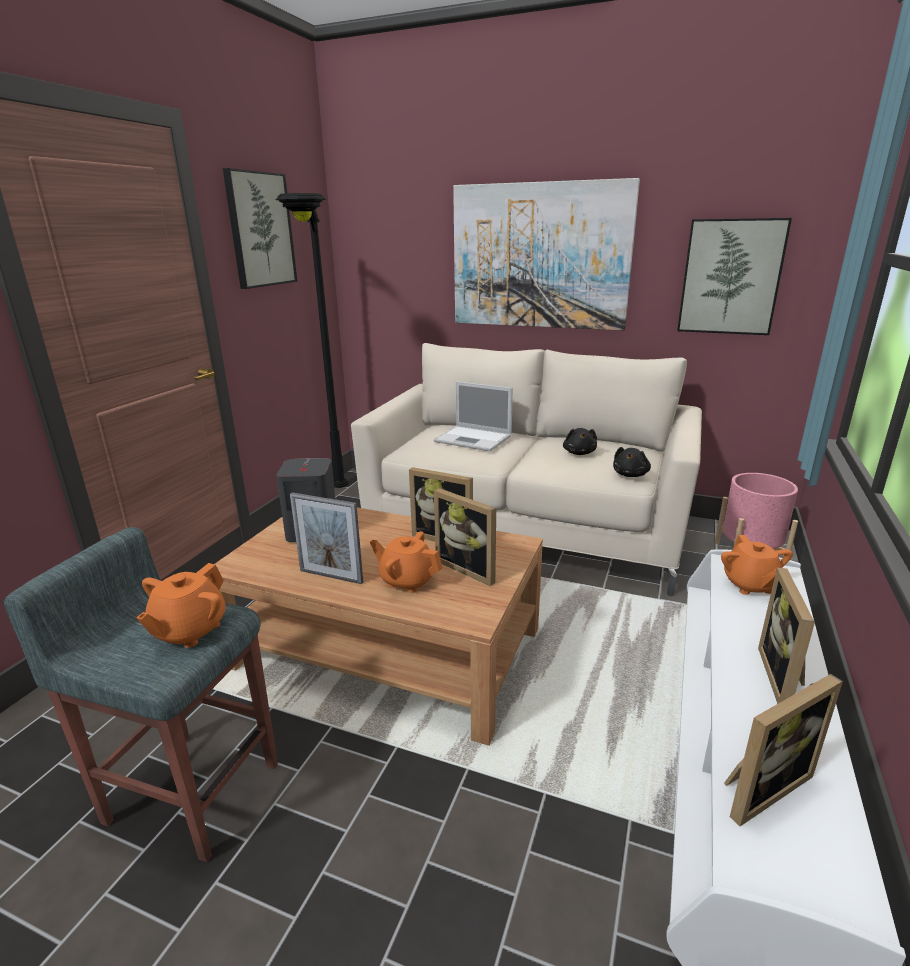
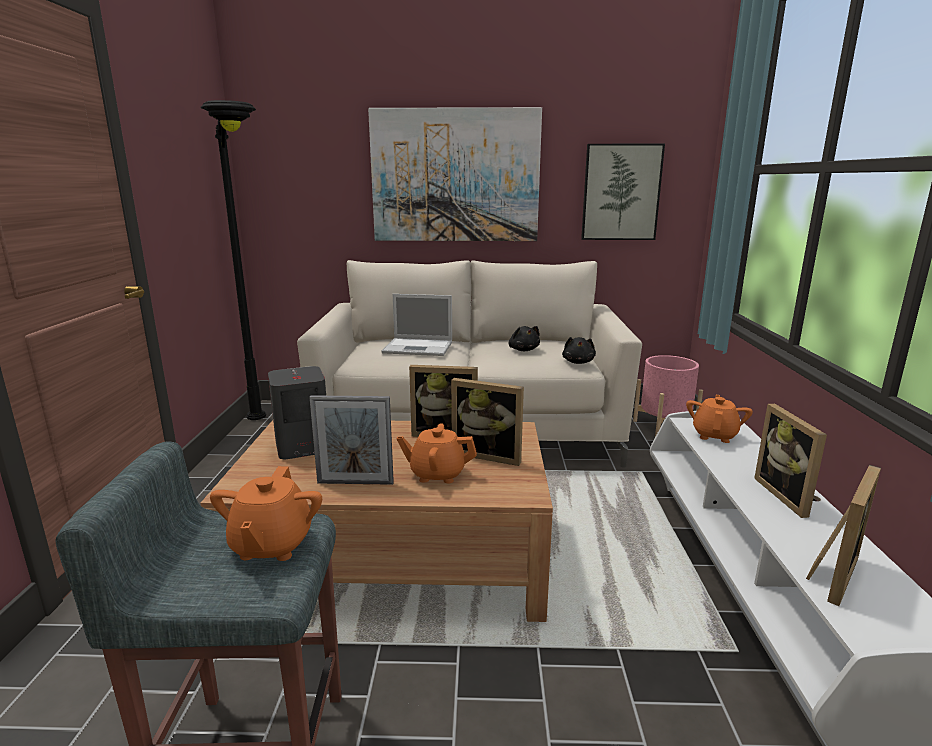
camera: 20 degrees left, 5 degrees down
picture [223,168,297,289] -> none
orange teapot [721,535,793,595] -> orange teapot turned 135 degrees counterclockwise [686,395,753,443]

